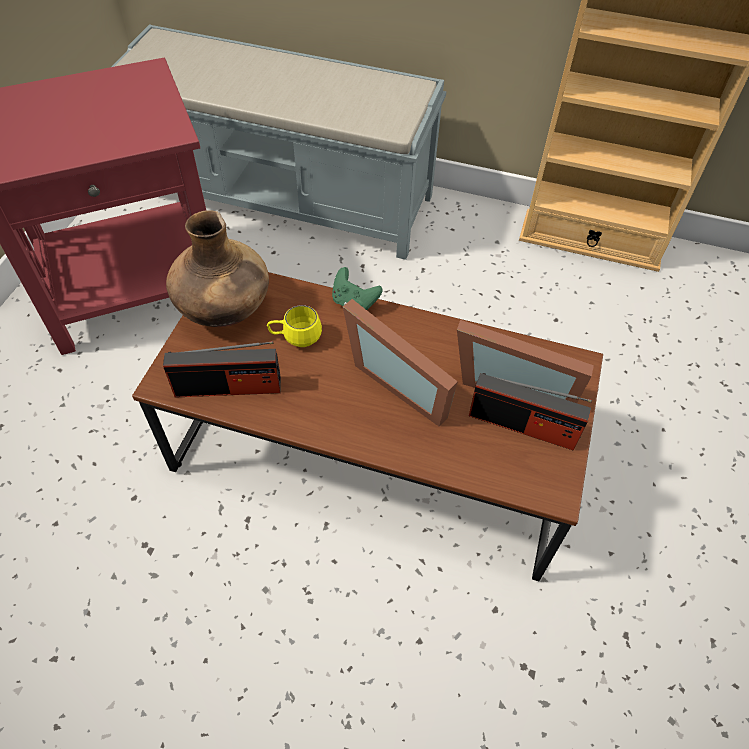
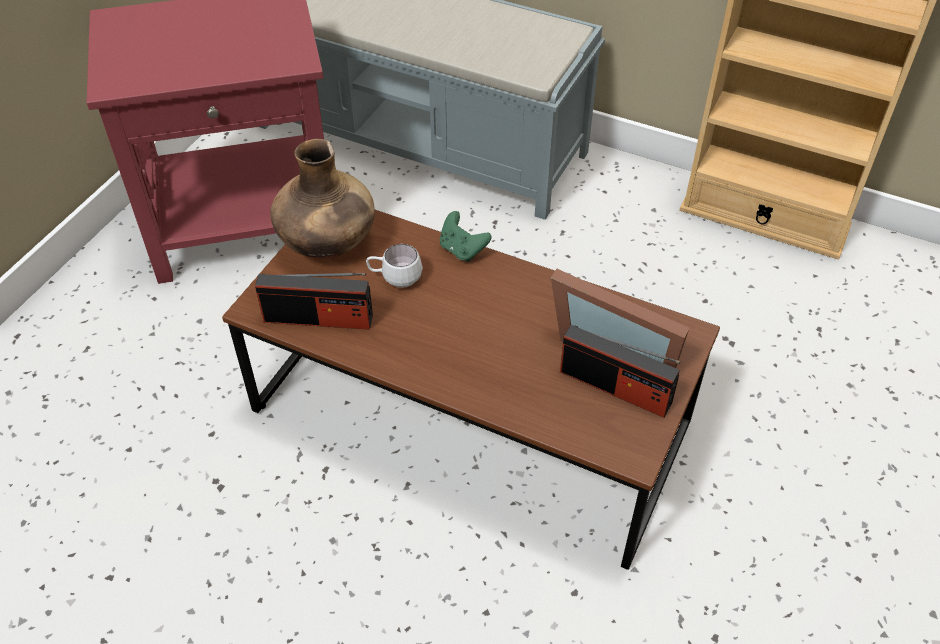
camera: 10 degrees right, 5 degrees down
yellow mug [267,305,322,347] -> white mug [366,244,423,288]
picture frame [343,299,458,427] -> none

